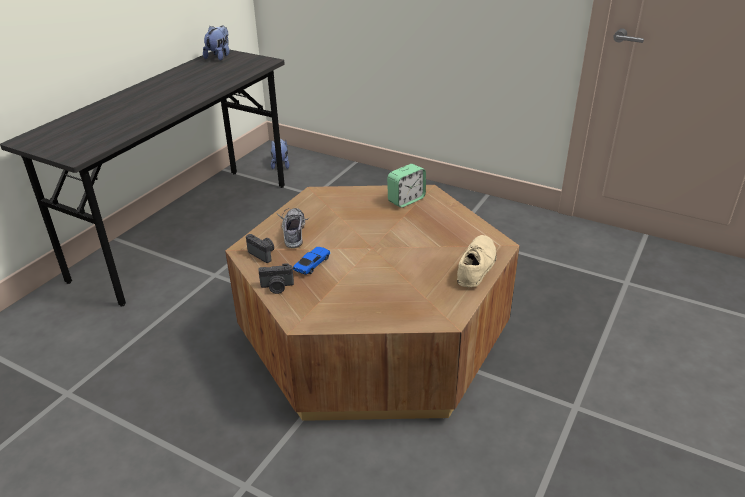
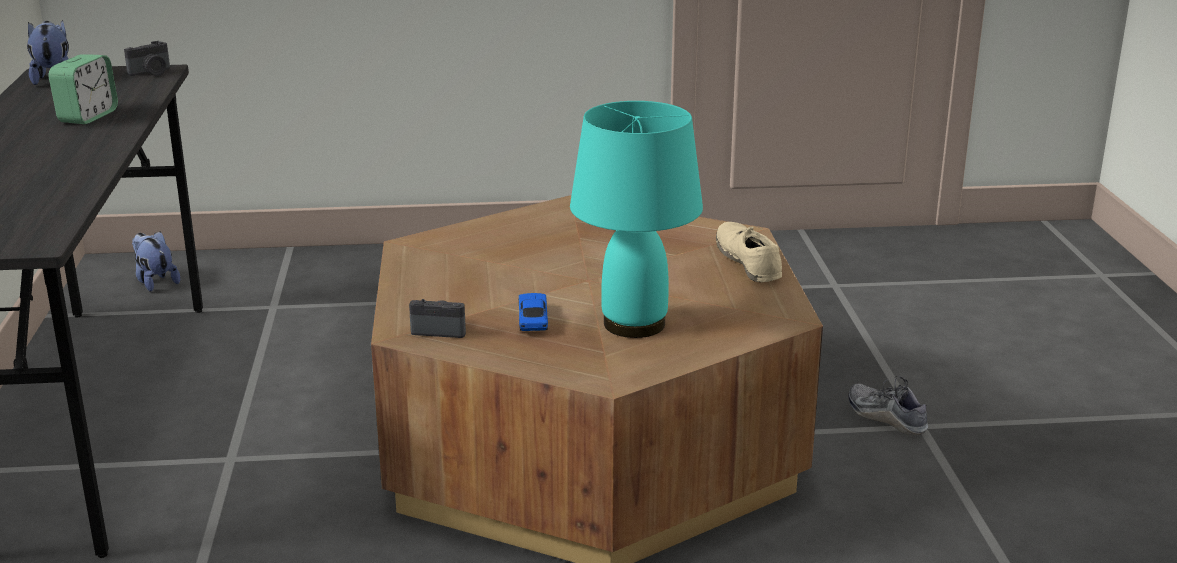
camera: 35 degrees left, 10 degrees down
camera [259,264,294,294] -> camera moved to [124,41,170,76]
shoe [276,208,309,248] -> shoe moved to [848,376,928,435]
alarm clock [387,164,426,208] -> alarm clock moved to [49,54,118,124]
none -> turquoise table lamp [570,101,703,338]

